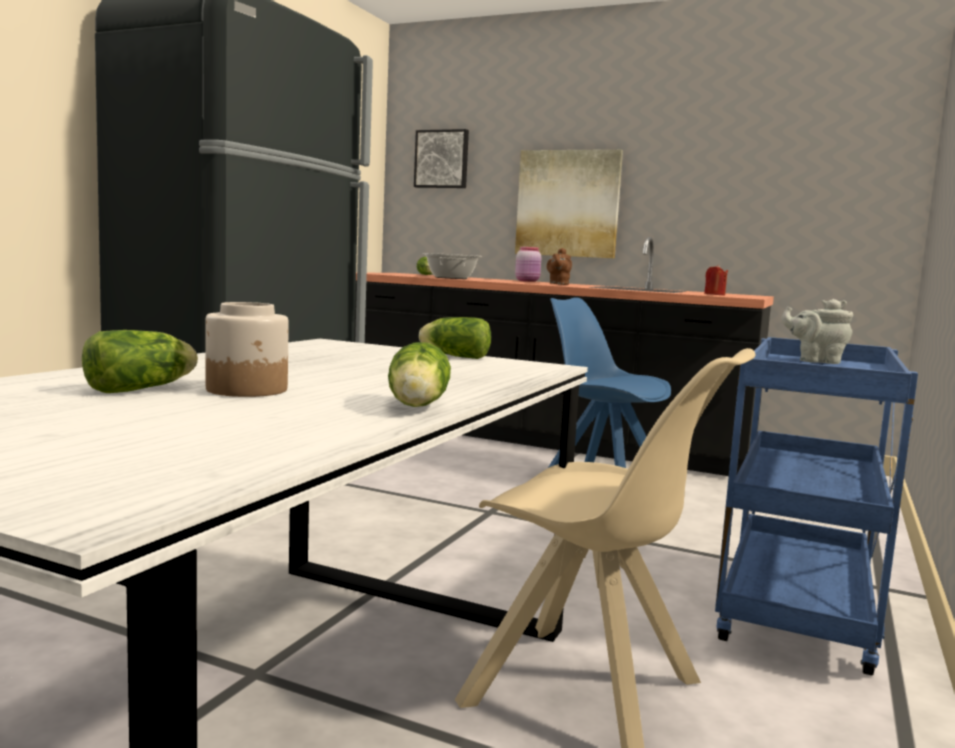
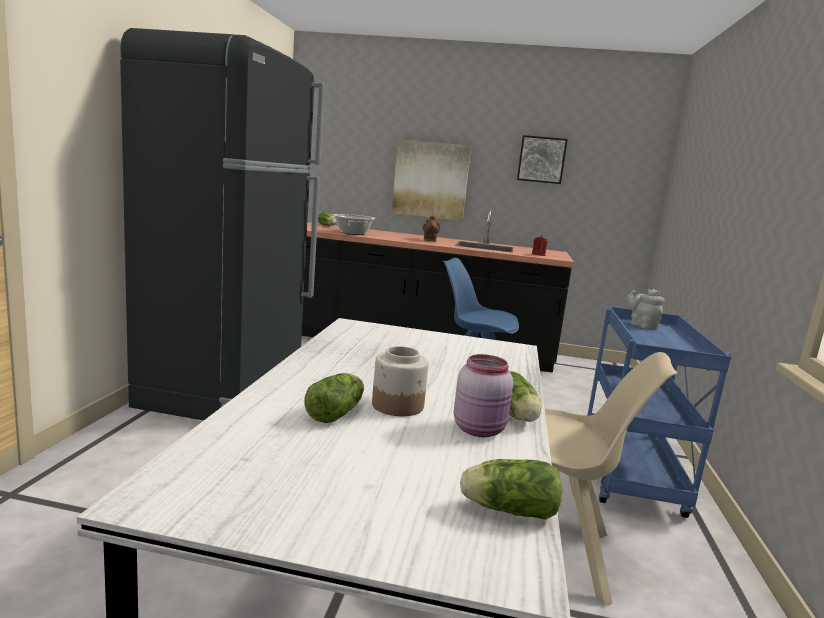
camera: 15 degrees left, 5 degrees up
picture [414,129,469,188] -> picture moved to [517,135,568,184]
lettuce [419,317,491,359] -> lettuce moved to [460,459,562,520]
pink jar [515,247,541,282] -> pink jar moved to [454,354,513,437]
grey teapot [781,299,853,364] -> grey teapot turned 60 degrees clockwise [627,289,664,329]

